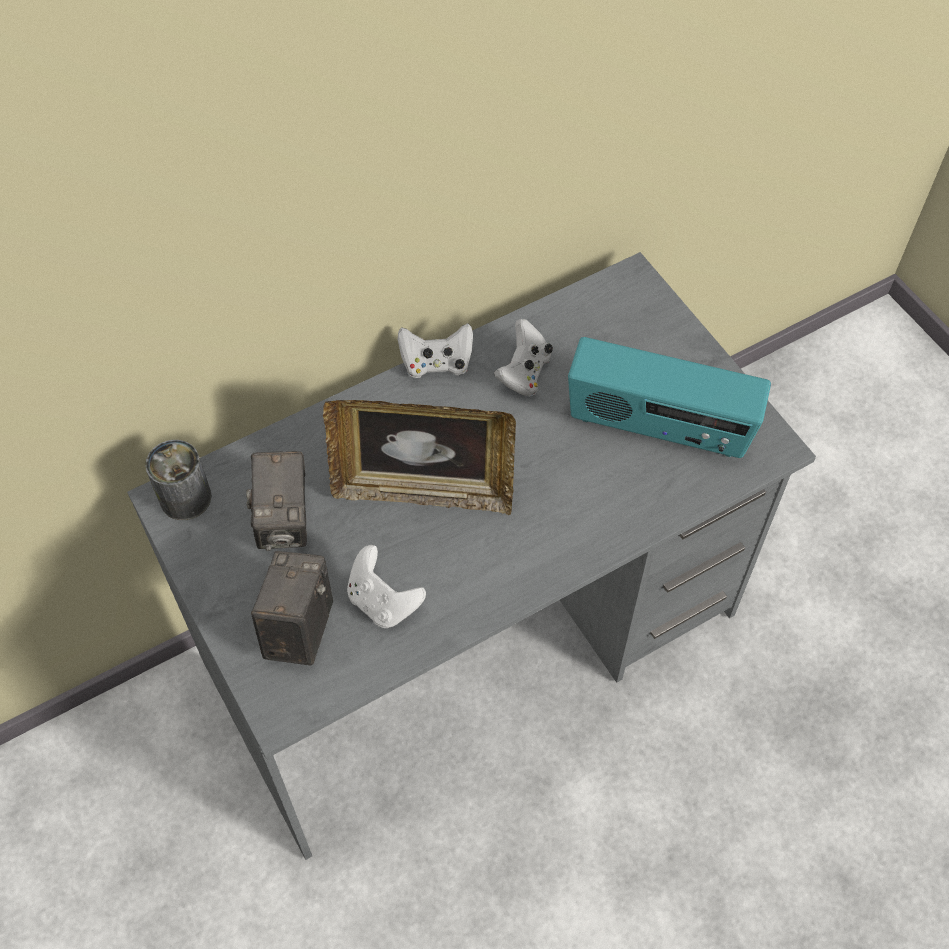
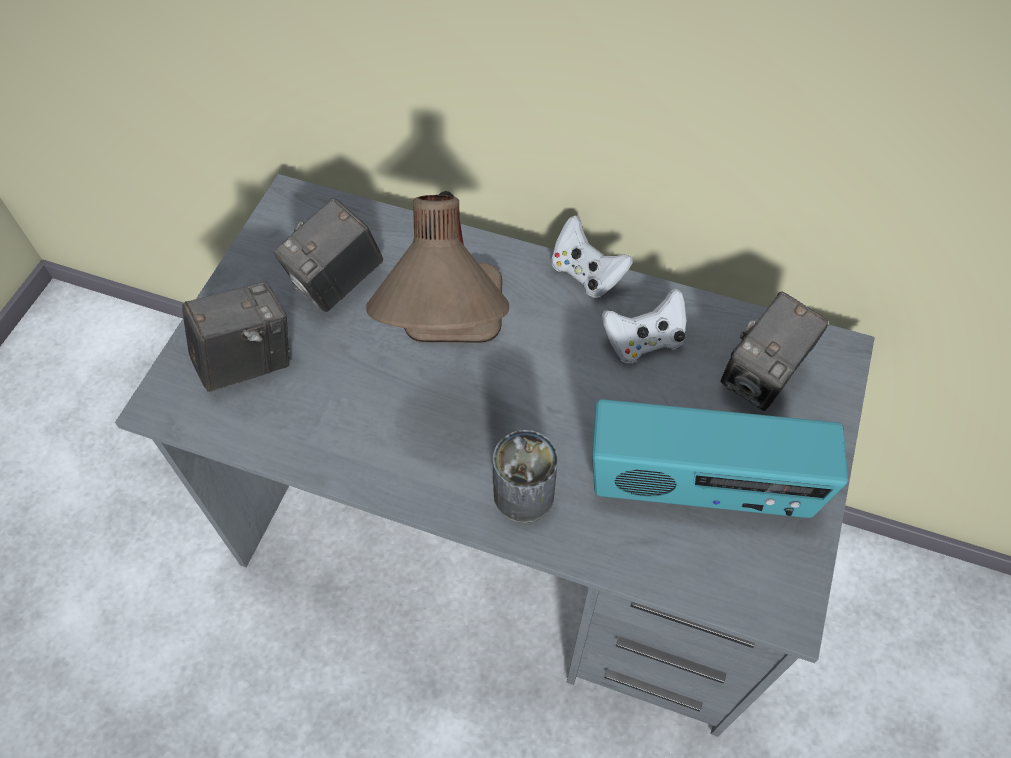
camera: 50 degrees right, 0 degrees up
can [145,440,211,520] -> can moved to [493,430,558,523]
picture frame [323,400,516,515] -> table lamp [366,191,509,343]
white game controller [347,545,426,628] -> none
radio [568,337,771,458] -> radio turned 60 degrees counterclockwise [592,399,848,518]
none -> camera [721,291,829,411]

